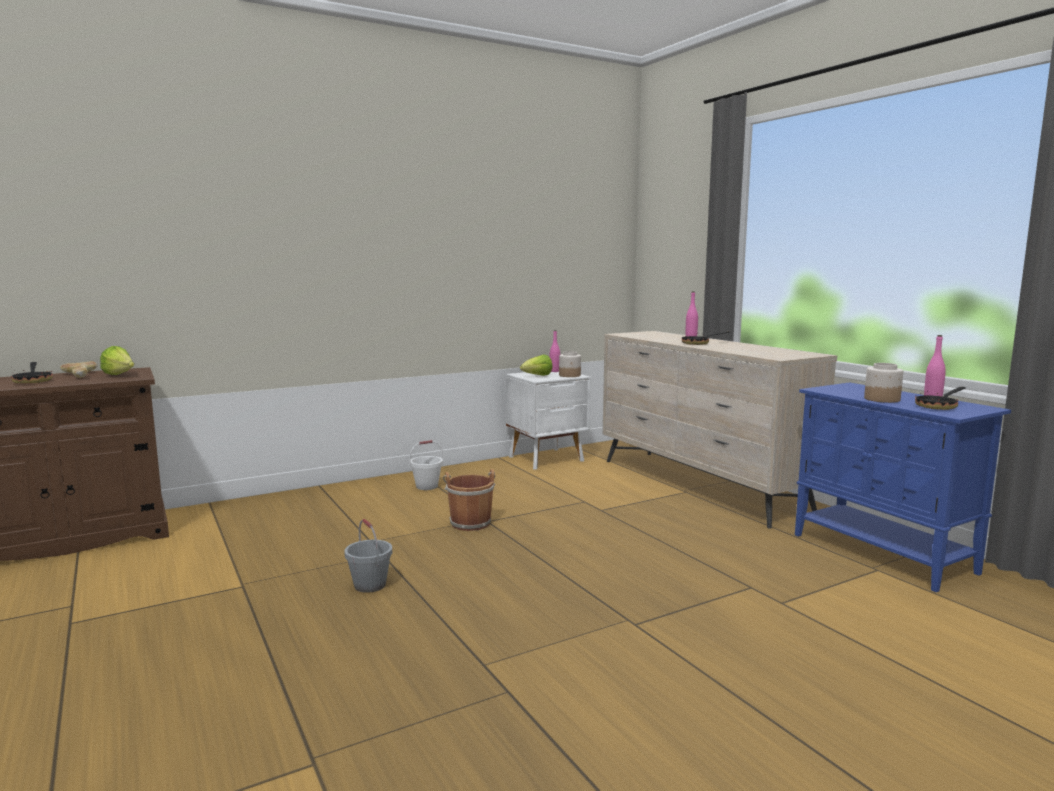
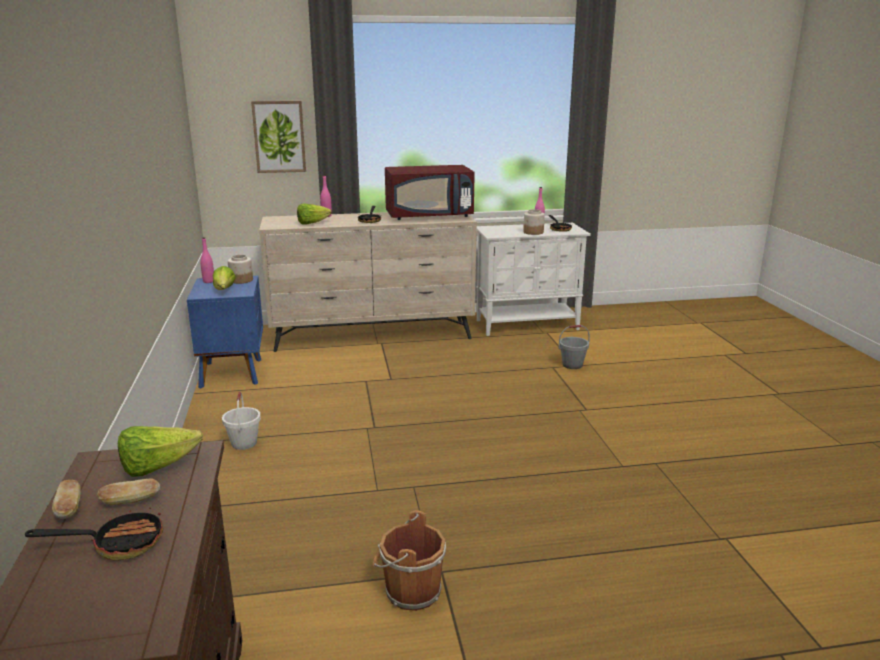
camera: 70 degrees left, 10 degrees up
grey bucket [344,519,392,593] -> grey bucket moved to [559,325,590,369]
brown bucket [443,469,495,531] -> brown bucket moved to [373,510,446,611]
white nightstand [506,372,591,470] -> blue nightstand [187,276,263,389]
blue cabinet [795,382,1011,592] -> white cabinet [476,223,591,336]
none -> picture [251,101,306,173]
none -> lettuce [297,203,331,225]
none -> red microwave [385,165,475,220]

